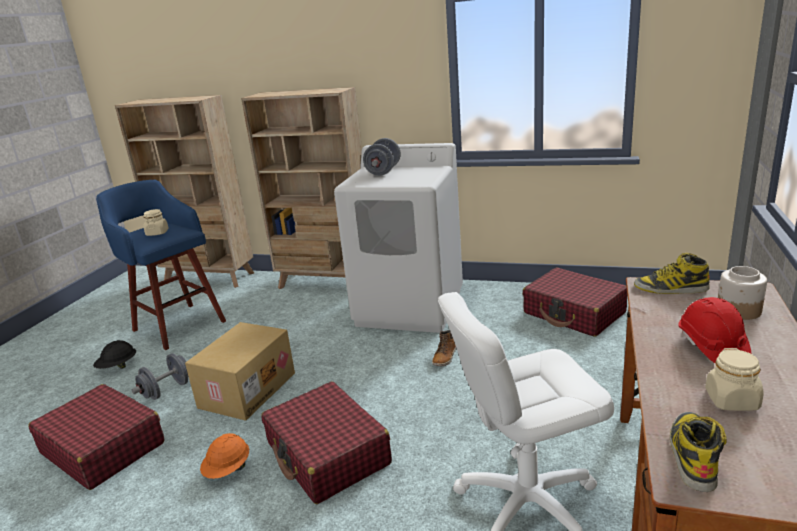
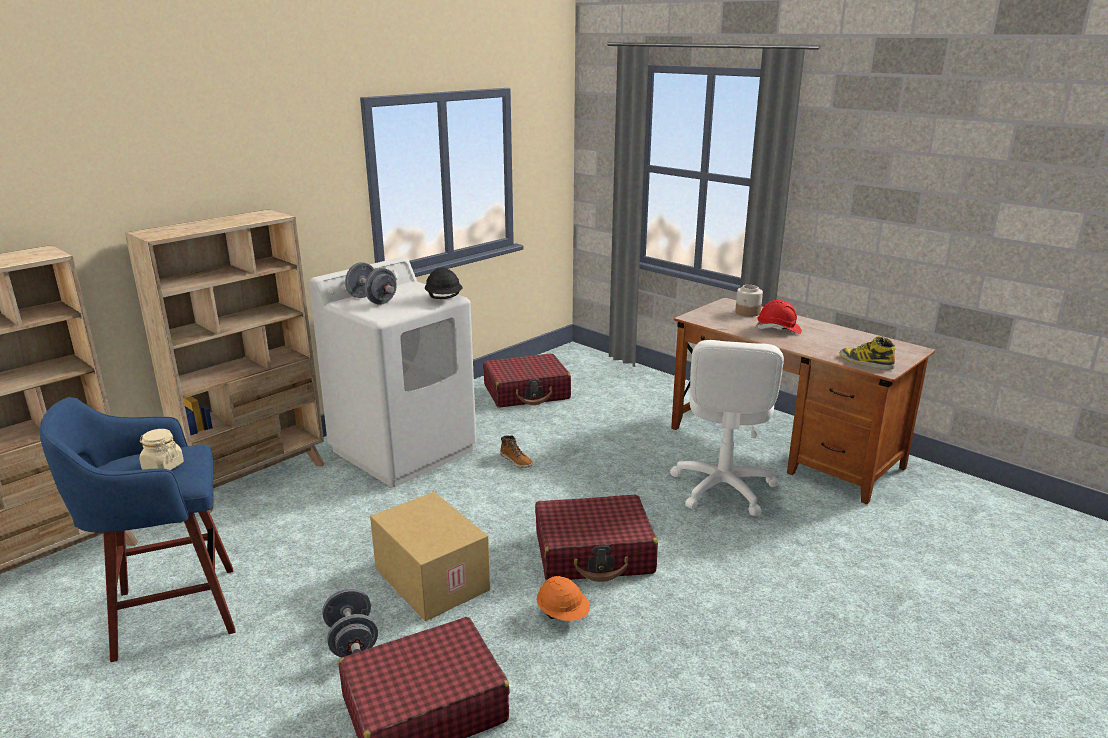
camera: 65 degrees left, 0 degrees up
black hard hat [93,340,136,369] -> black hard hat moved to [425,268,463,299]
boot [634,253,710,294] -> none
beige jar [705,348,764,411] -> none

